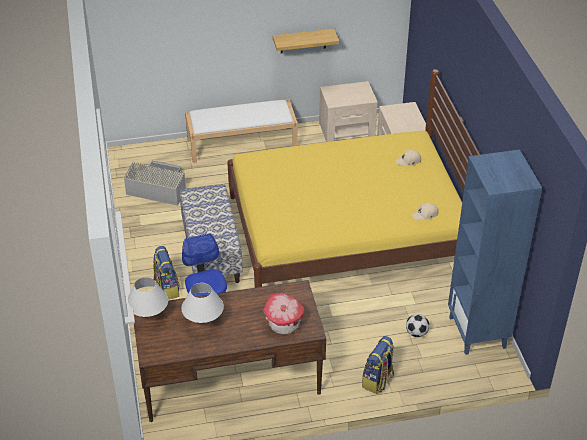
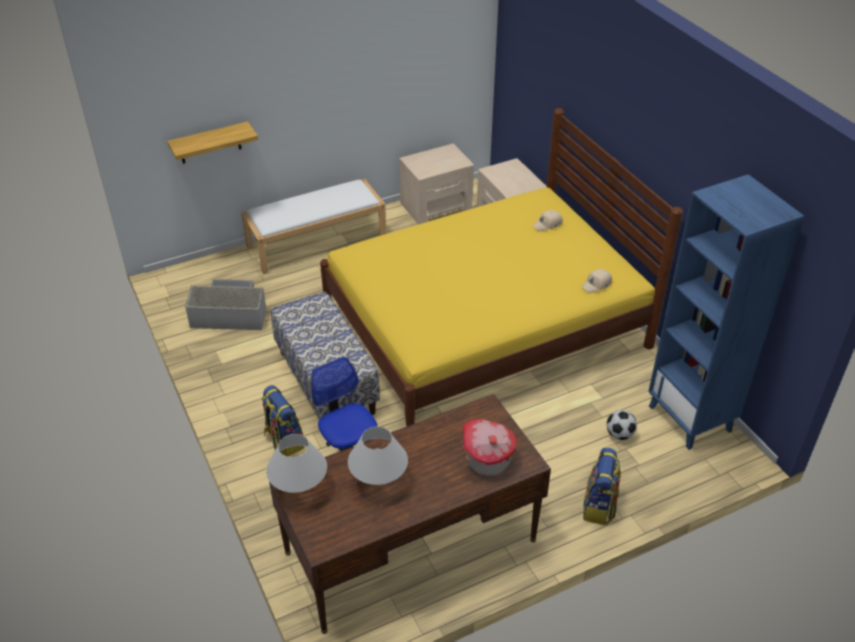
camera: 15 degrees left, 0 degrees up
shelf [272,29,339,53] -> shelf moved to [167,121,258,164]

